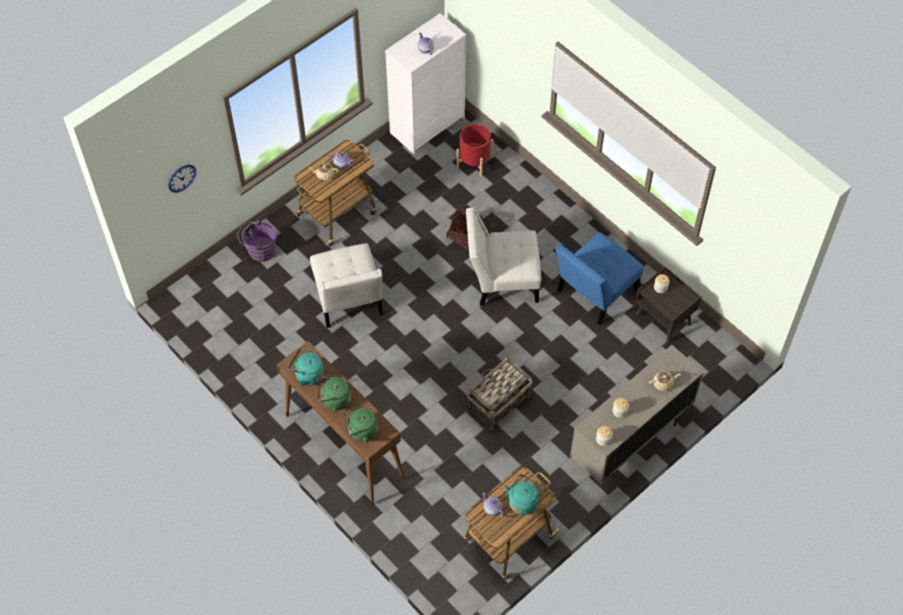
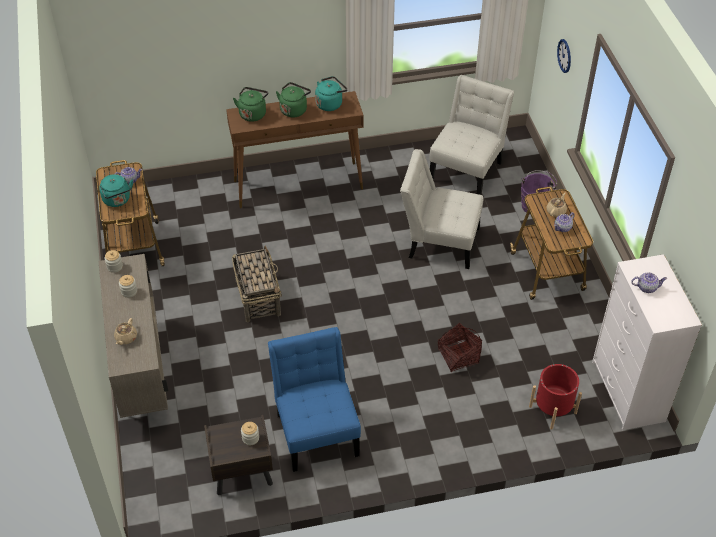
camera: 120 degrees right, 10 degrees down
white chair [466,207,541,306] -> white chair moved to [429,75,514,195]

